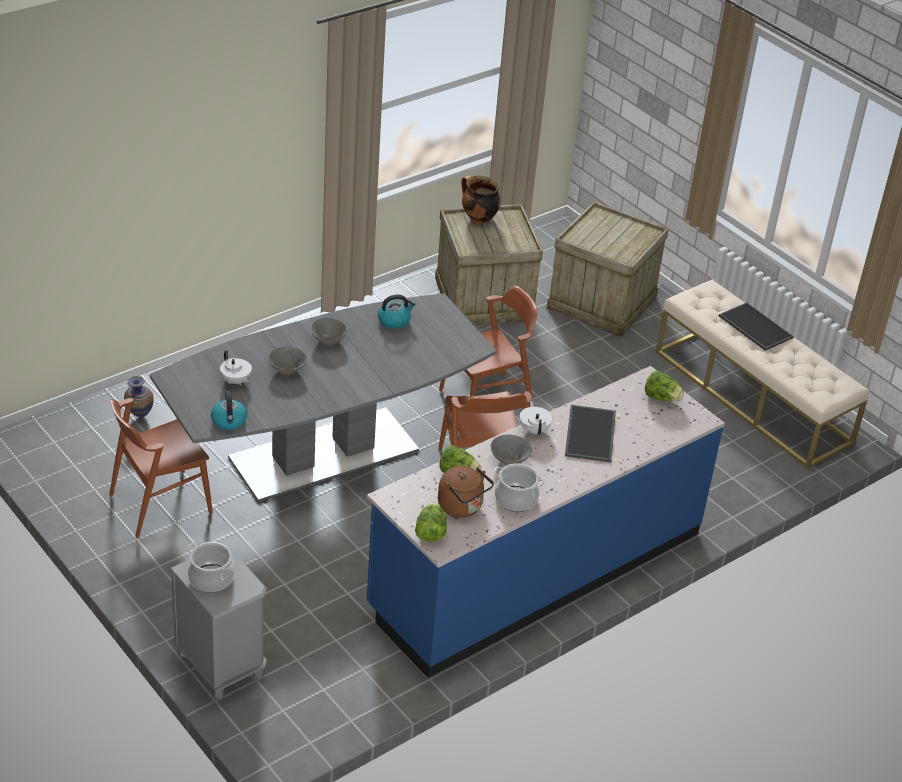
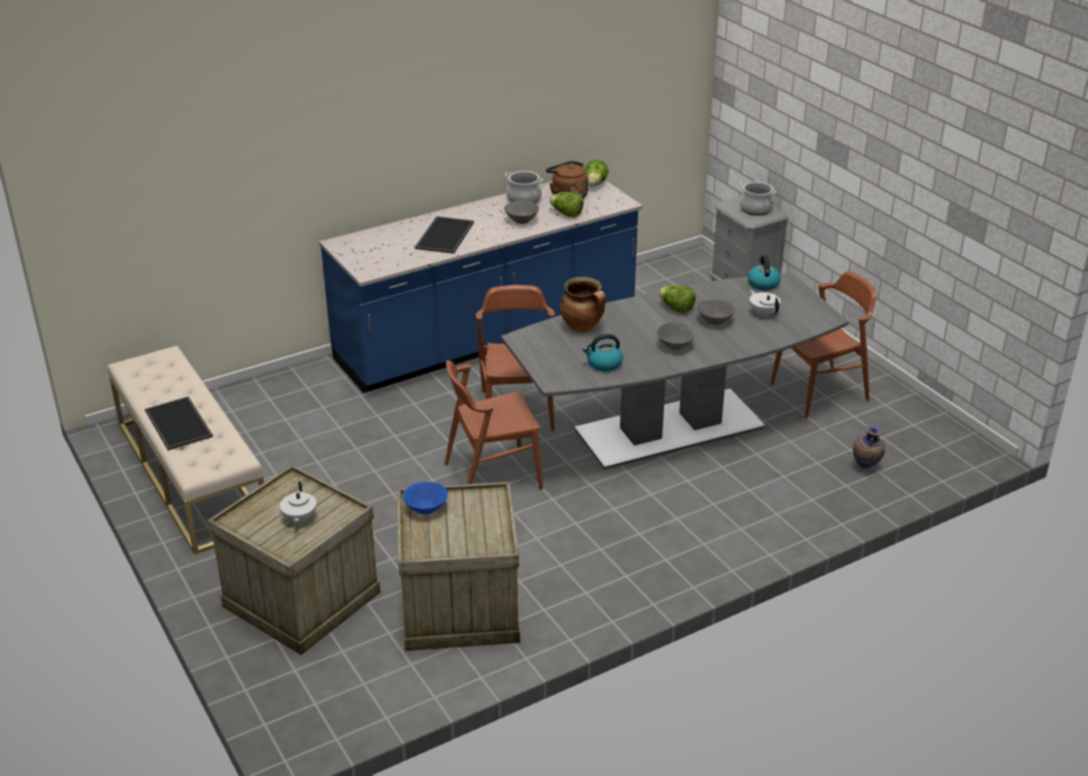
camera: 170 degrees left, 5 degrees down
cooking pot [461,175,501,224] -> cooking pot moved to [560,277,606,332]
white teapot [520,401,552,435] -> white teapot moved to [280,481,317,525]
lettuce [645,370,684,401] -> lettuce moved to [659,285,696,314]
none -> blue bowl [403,482,448,515]

